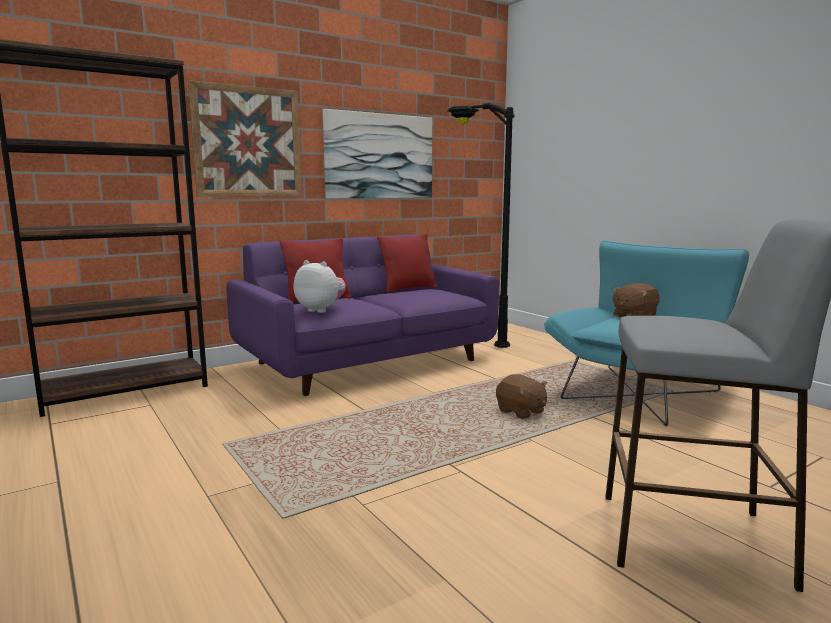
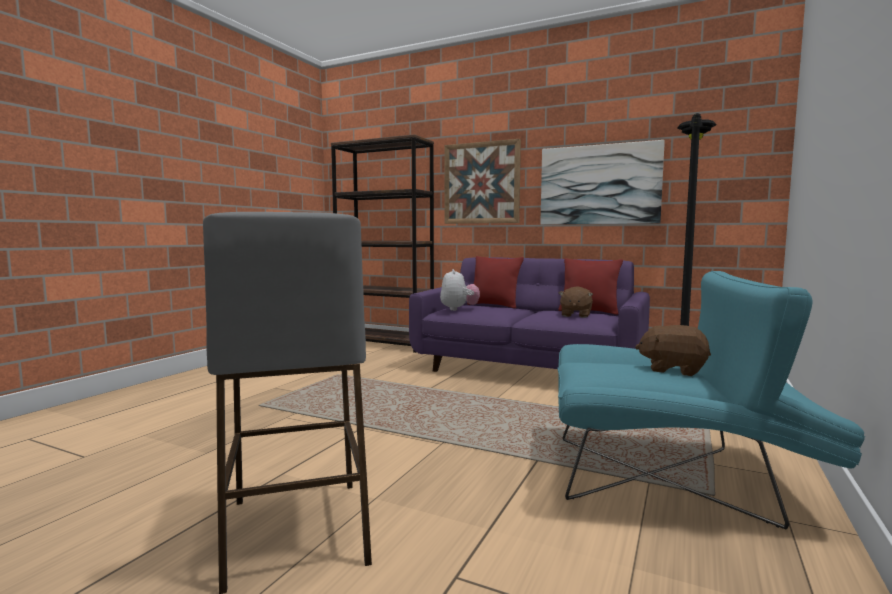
camera: 60 degrees right, 5 degrees down
brown plush toy [496,374,547,419] -> brown plush toy moved to [559,286,593,318]

